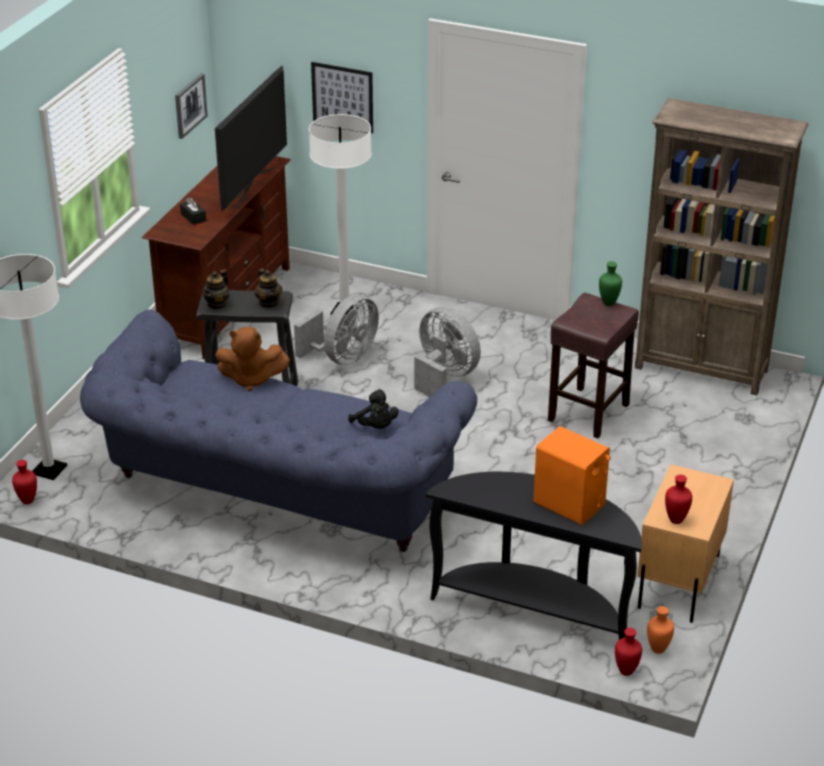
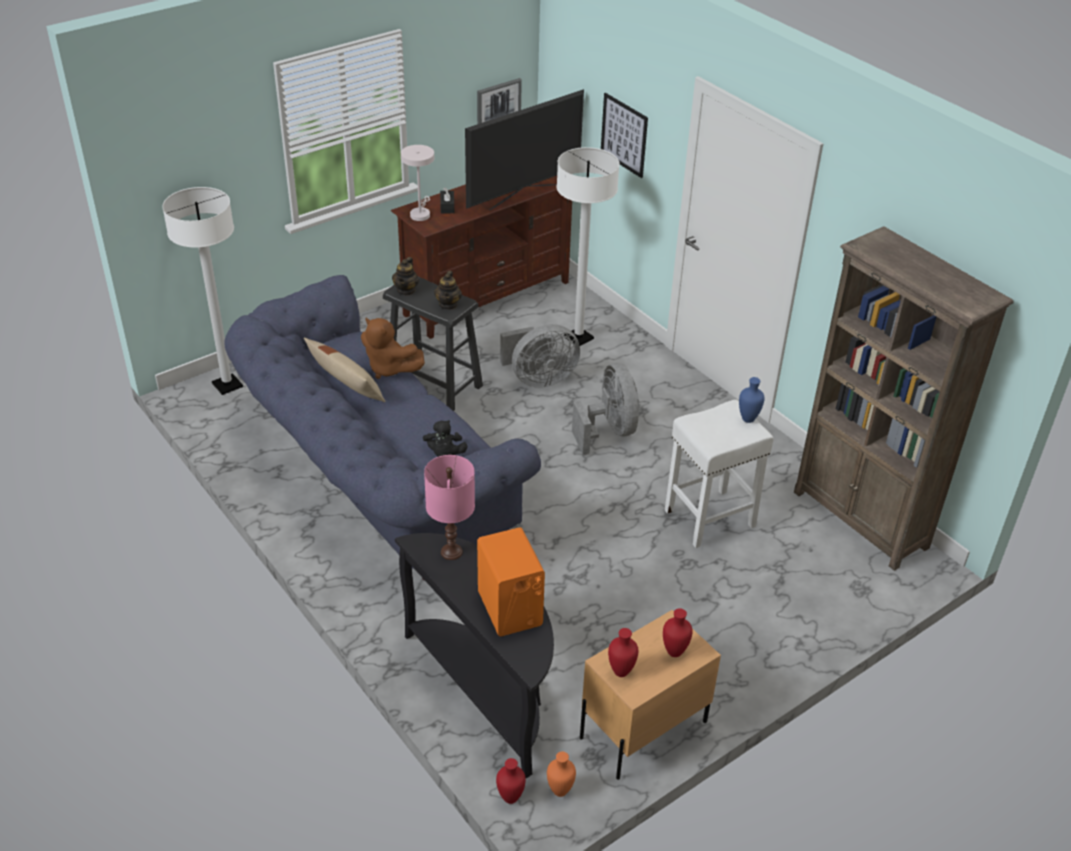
camera: 30 degrees right, 5 degrees up
red vase [12,460,37,504] -> red vase moved to [663,608,693,657]
teapot [202,270,229,310] -> teapot turned 45 degrees counterclockwise [392,257,419,296]
brown stool [548,293,639,439] -> white stool [665,399,774,548]
green vase [599,261,622,306] -> blue vase [739,377,765,423]
none -> beige pillow [304,338,385,402]
none -> white table lamp [401,145,434,221]
none -> pink table lamp [424,455,475,560]

